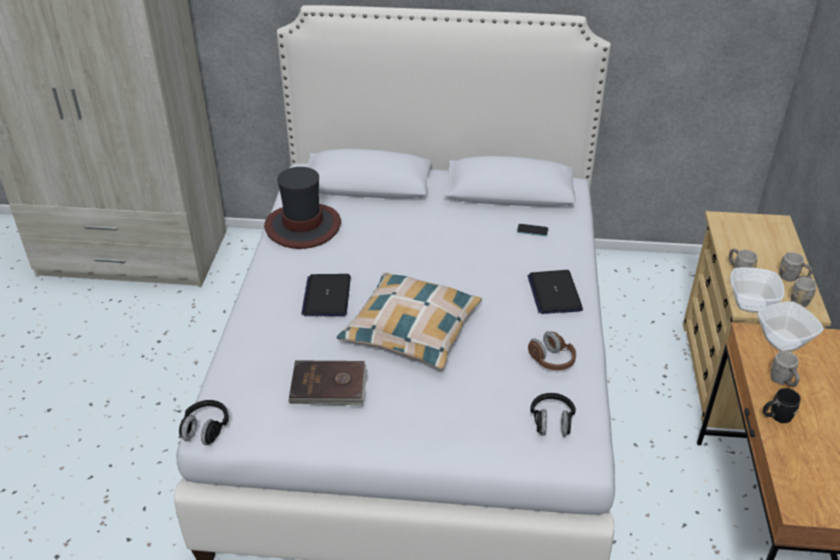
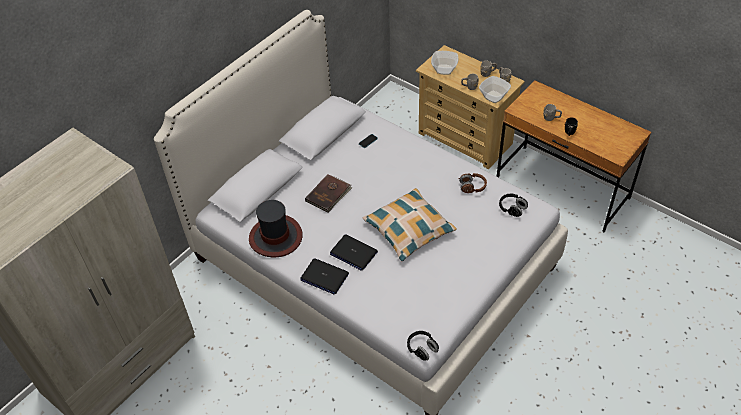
camera: 55 degrees left, 10 degrees up
brown book [288,361,367,406] -> brown book moved to [305,174,352,213]
laptop [527,270,583,314] -> laptop moved to [300,258,349,294]
bowl [757,301,824,352] -> bowl moved to [431,51,458,75]

